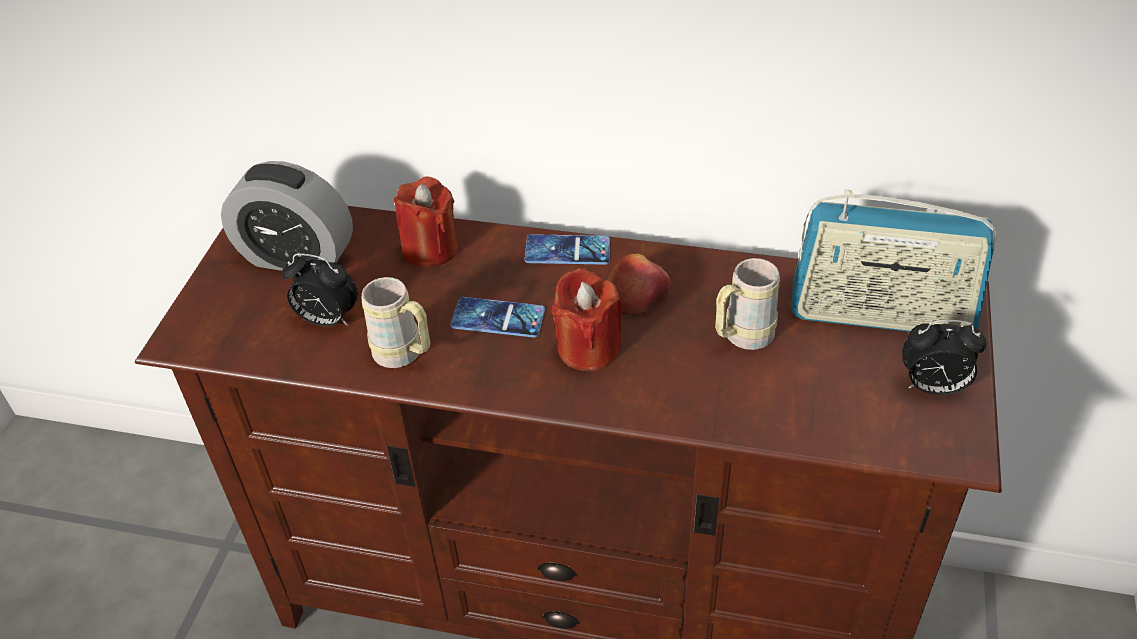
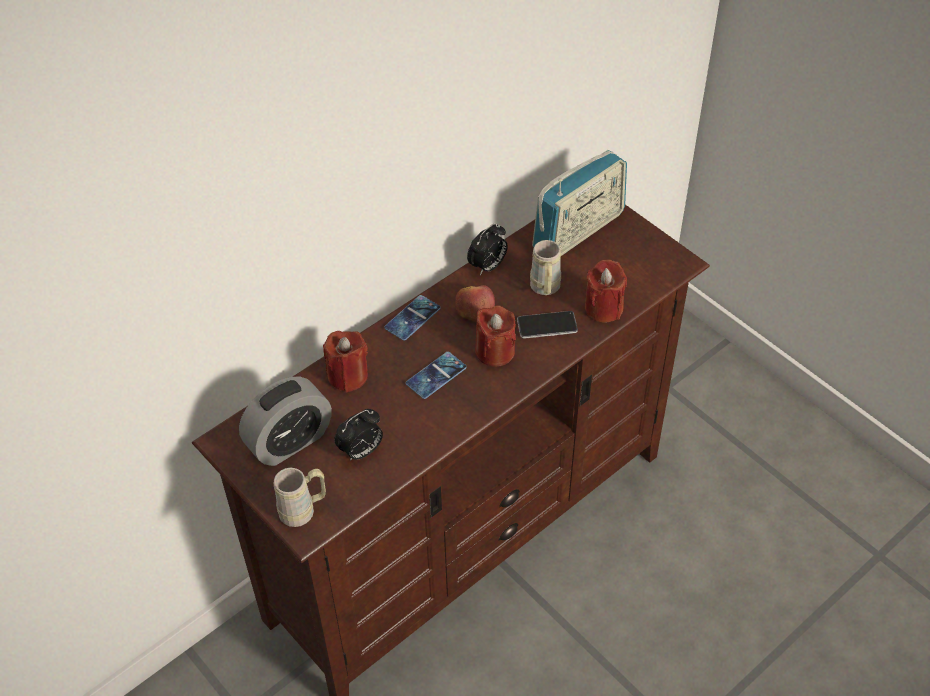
camera: 55 degrees left, 5 degrees up
beige mug [361,277,430,368] -> beige mug moved to [274,468,326,527]
alarm clock [902,320,987,395] -> alarm clock moved to [467,223,508,275]
none -> phone [517,311,578,339]
none -> red candle [585,259,627,323]

